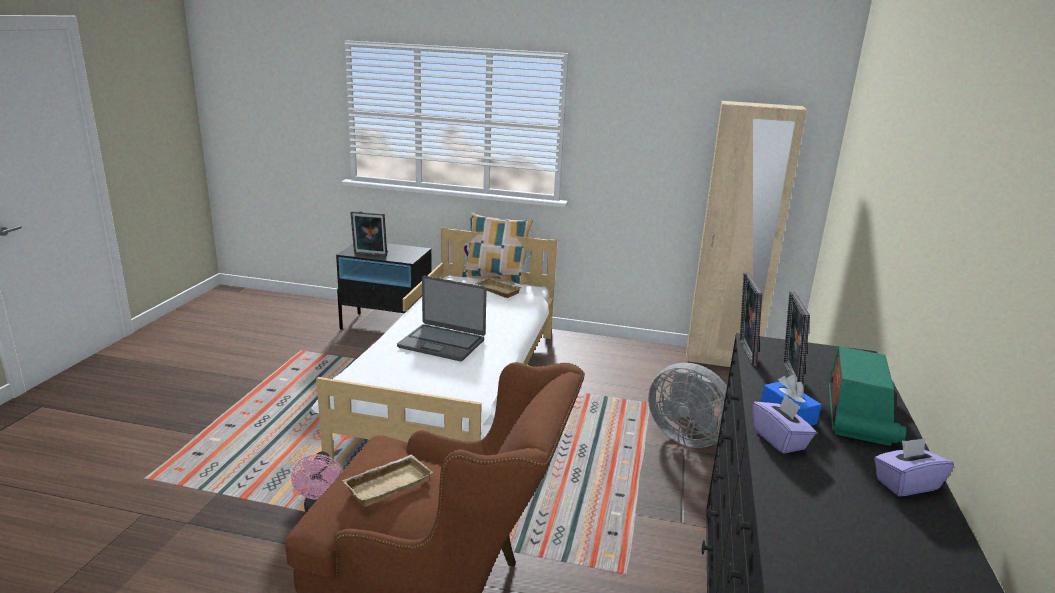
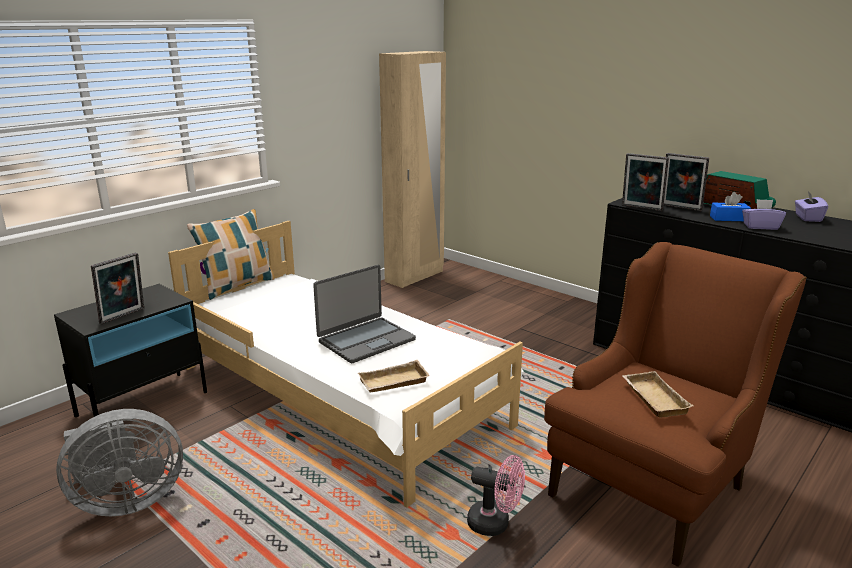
camera: 60 degrees left, 0 degrees up
beige tray [475,278,522,298] -> beige tray moved to [358,360,430,393]
grey fan [648,363,727,448] -> grey fan moved to [56,409,183,516]

